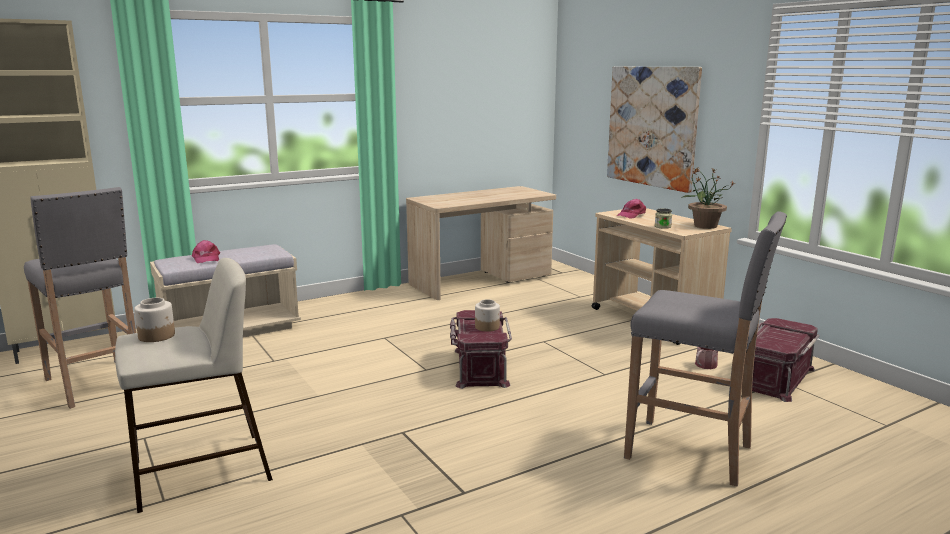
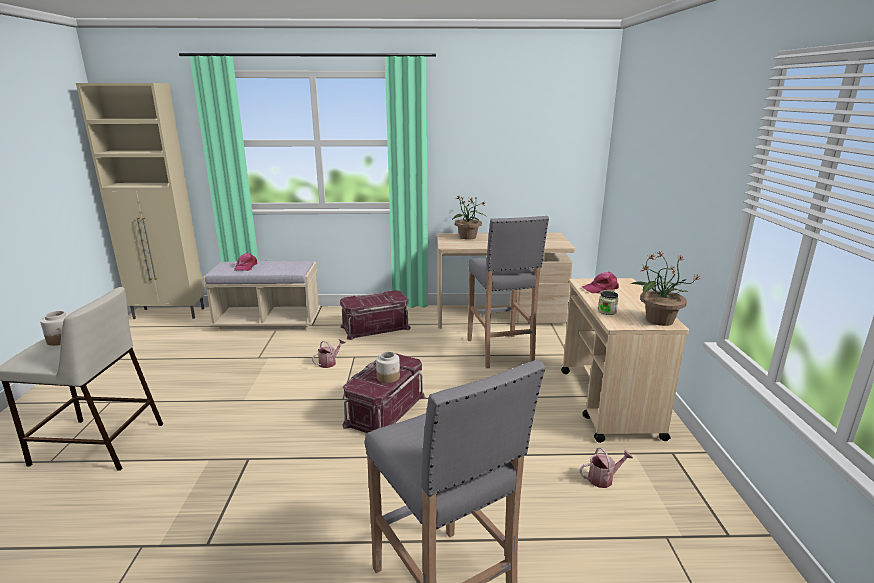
camera: 30 degrees right, 5 degrees up
grey stool [24,187,136,409] -> grey stool moved to [467,216,549,368]
picture [607,67,702,193] -> none
red storage box [752,318,819,402] -> red storage box moved to [340,290,411,340]
none -> watering can [312,339,345,368]
none -> potted plant [452,196,487,240]

